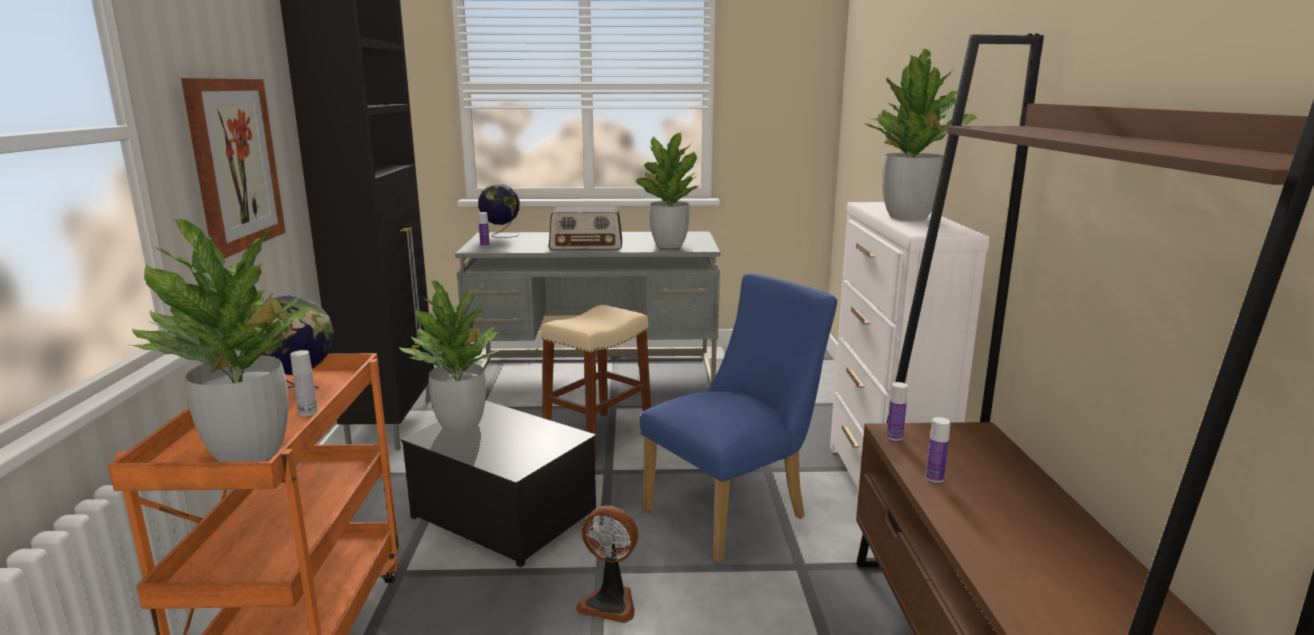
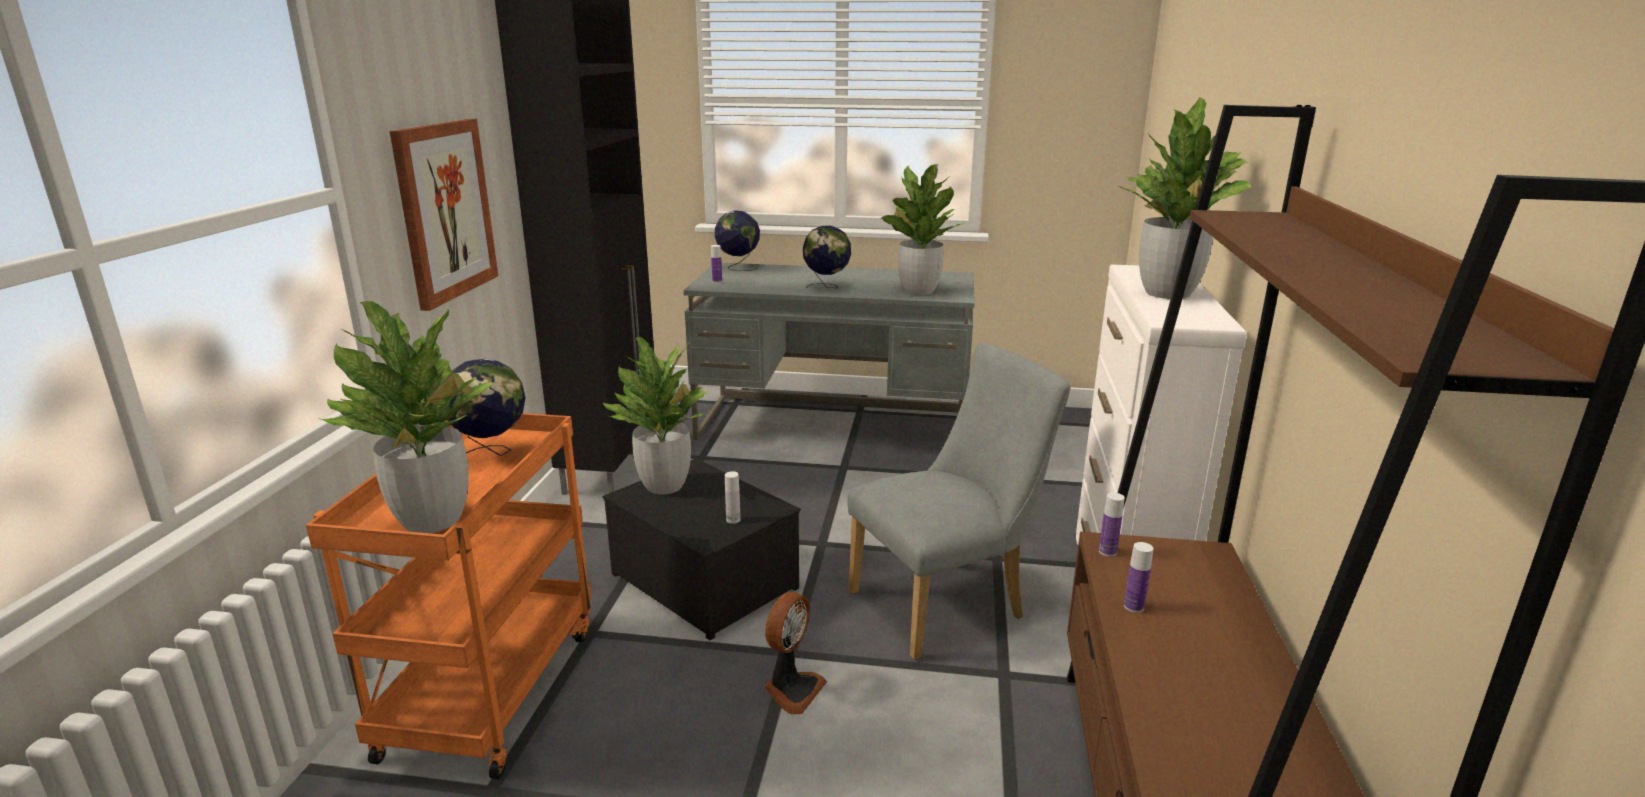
camera: 10 degrees right, 5 degrees up
white bottle [290,350,318,416] -> white bottle moved to [725,471,740,524]
beige stool [541,305,651,462] -> none
radio [549,206,622,250] -> globe [803,226,851,288]
fan [576,506,638,623] -> fan turned 90 degrees counterclockwise [764,592,827,715]
blue chair [640,273,837,563] -> grey chair [847,343,1071,660]

